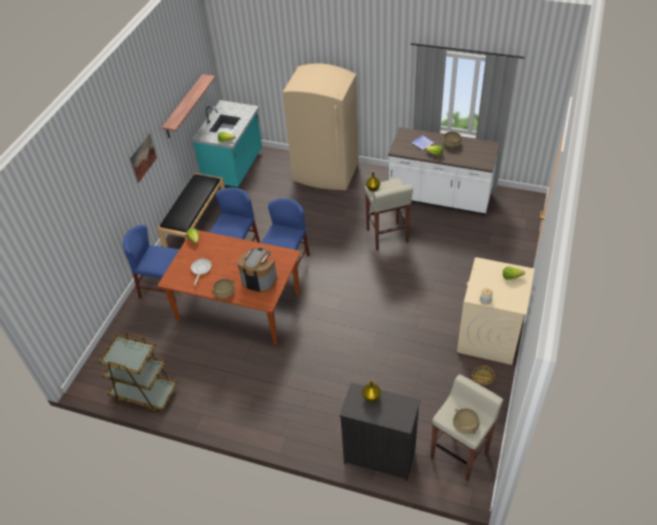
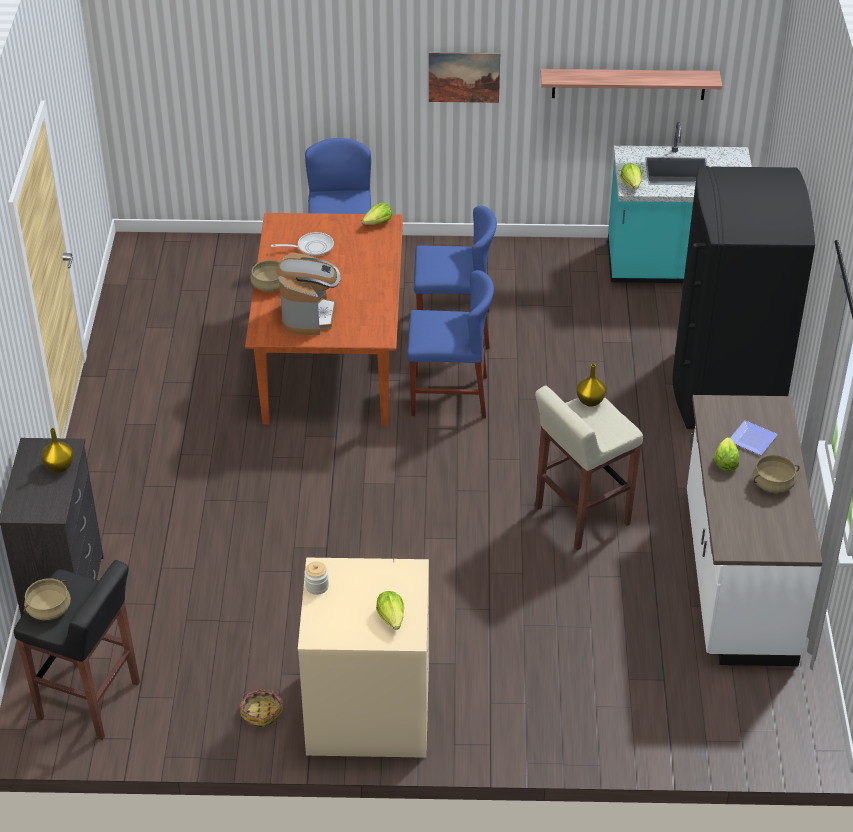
camera: 70 degrees right, 5 degrees down
brown cart [98,333,178,412] -> none
black bench [157,173,225,248] -> none
beige fridge [283,64,359,190] -> black fridge [672,166,815,430]
beige stool [430,374,503,481] -> black stool [14,560,140,740]

